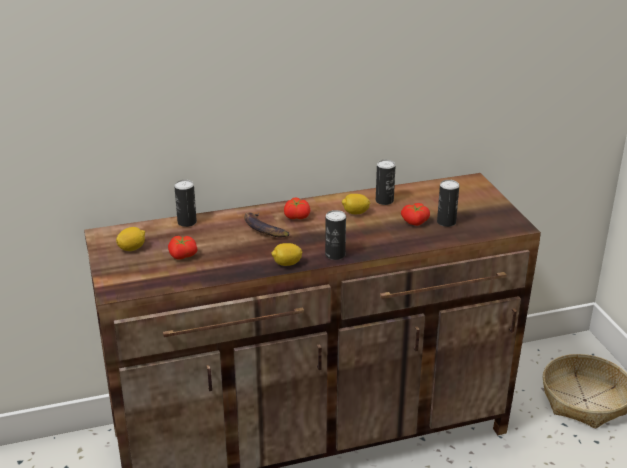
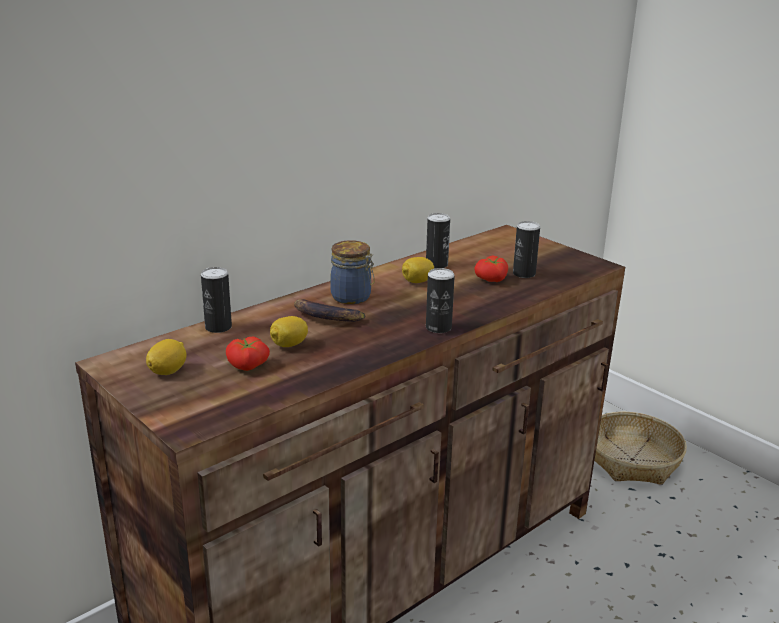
camera: 25 degrees left, 5 degrees down
lemon [271,243,302,266] -> lemon moved to [270,316,308,347]
tomato [284,197,310,219] -> jar [330,240,374,304]

